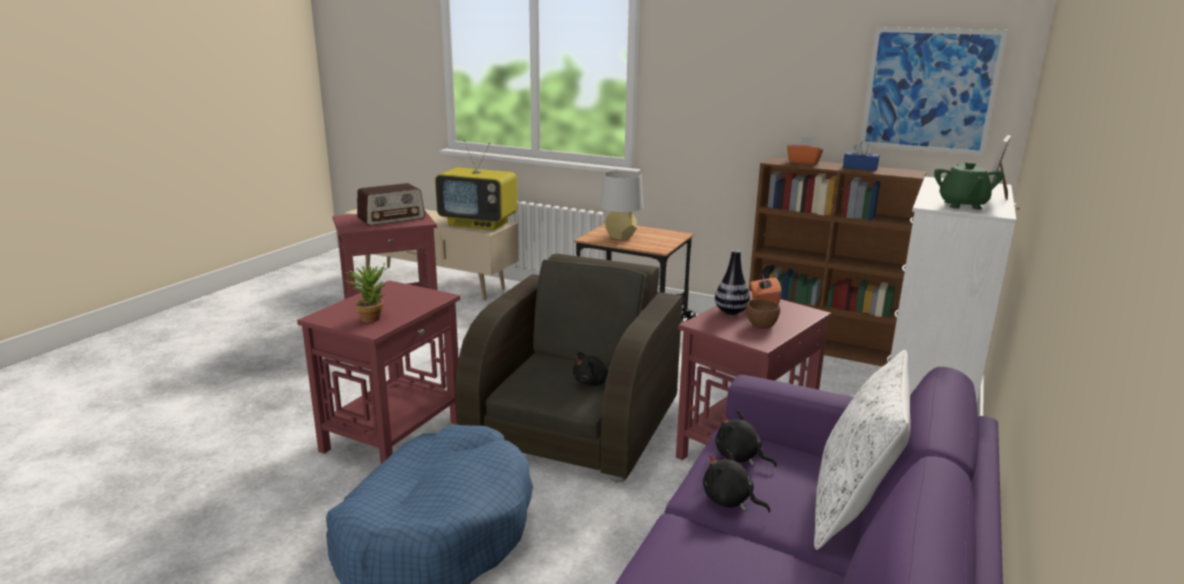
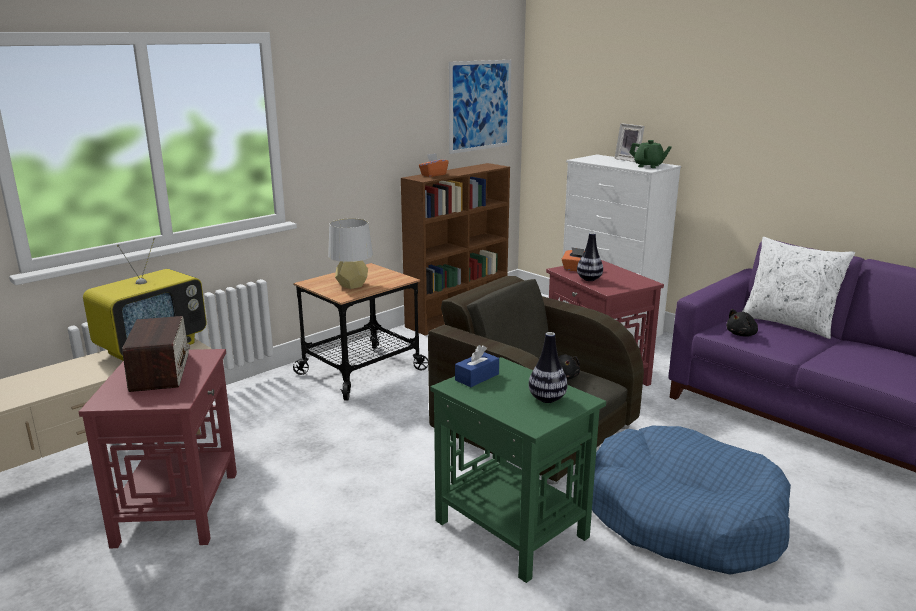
camera: 70 degrees left, 0 degrees up
red side table [297,280,460,464] -> green side table [430,357,606,583]
potted plant [345,263,386,323] -> vase [529,332,567,403]
black plush toy [703,449,771,512] -> none
brown bowl [746,299,780,329] -> none
blue tissue box [843,141,880,171] -> blue tissue box moved to [455,345,499,387]

